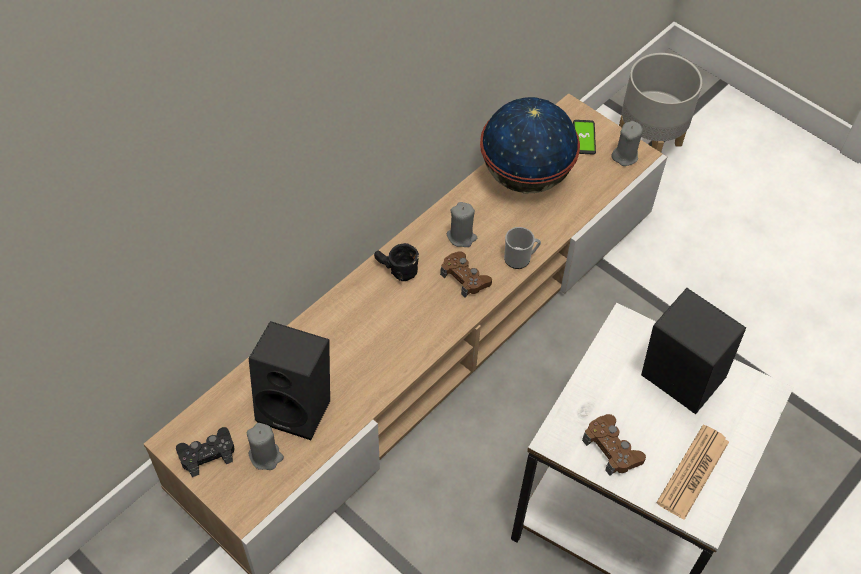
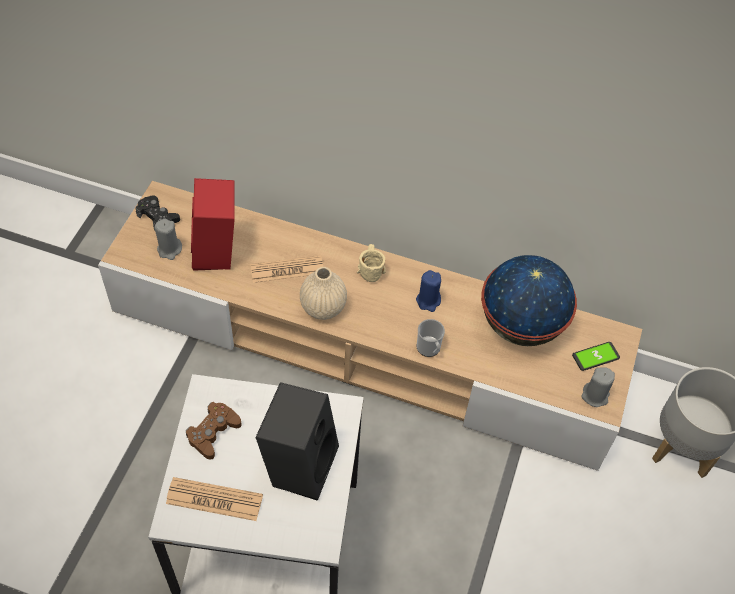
camera: 65 degrees right, 0 degrees up
black speaker [249,321,330,440] -> red speaker [191,178,235,271]
black mug [374,243,419,281] -> beige mug [357,244,386,282]
brown game controller [440,251,492,298] -> none
grey candle [447,202,477,247] -> blue candle [416,270,441,312]
none -> newspaper [250,255,323,283]
none -> beige vase [300,267,347,320]

